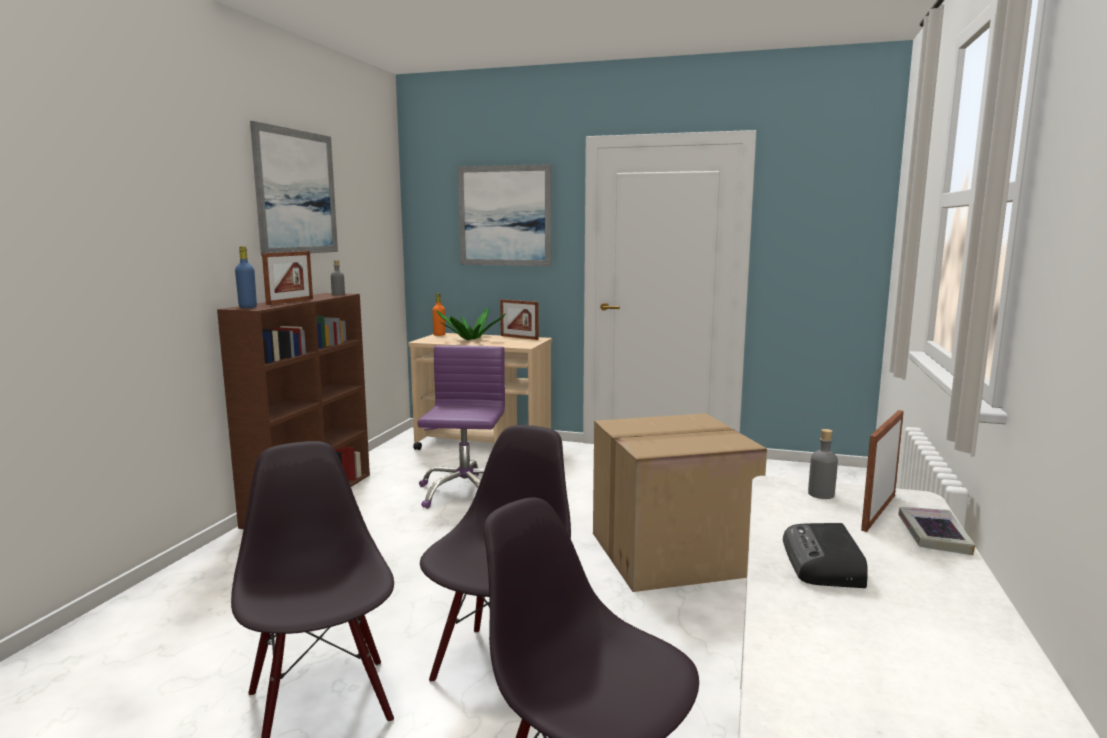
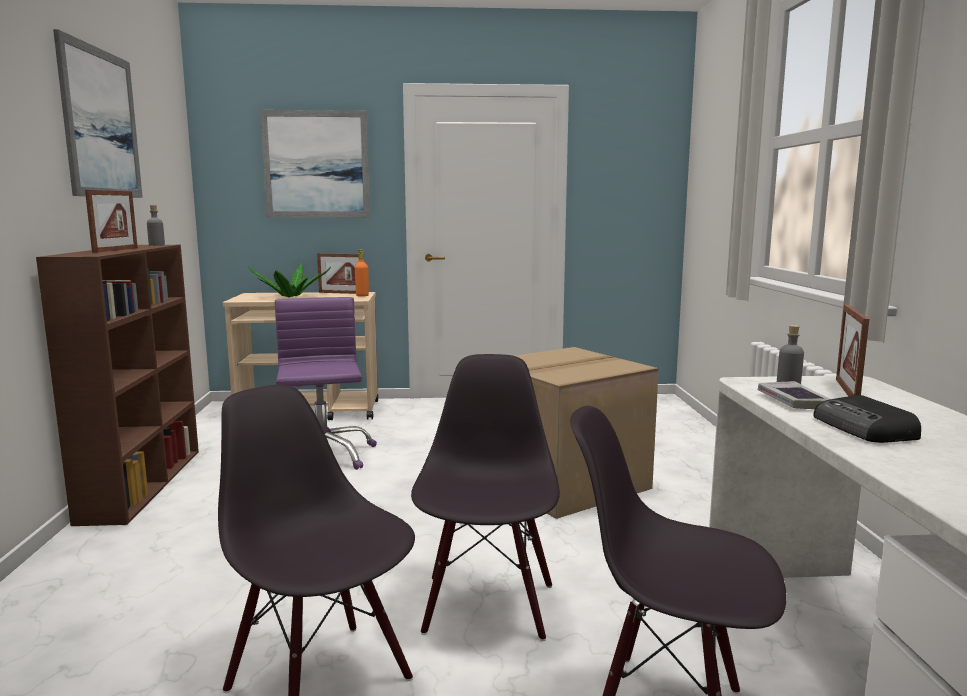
camera: 20 degrees left, 0 degrees up
blue bottle [235,246,257,308] -> none
orange bottle [432,293,445,336] -> orange bottle moved to [355,249,369,297]
book [898,507,975,555] -> book moved to [758,381,830,409]

